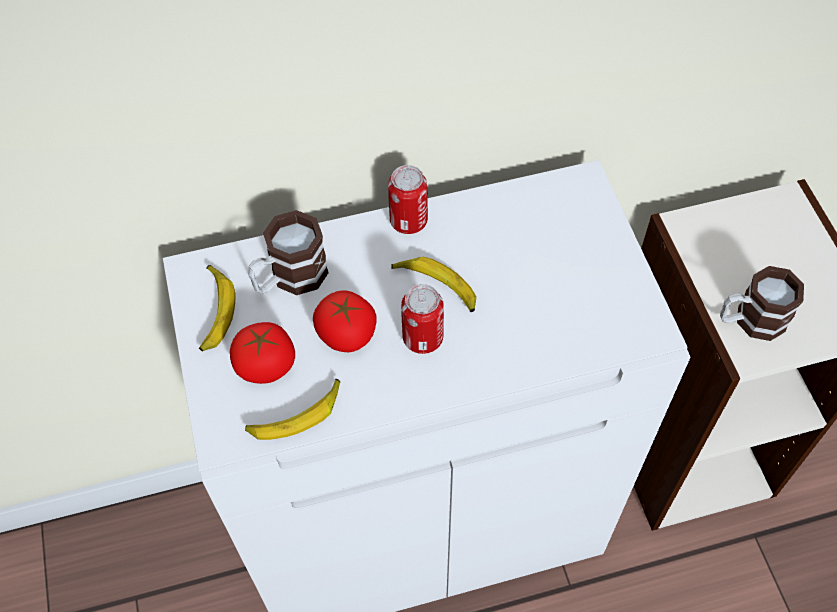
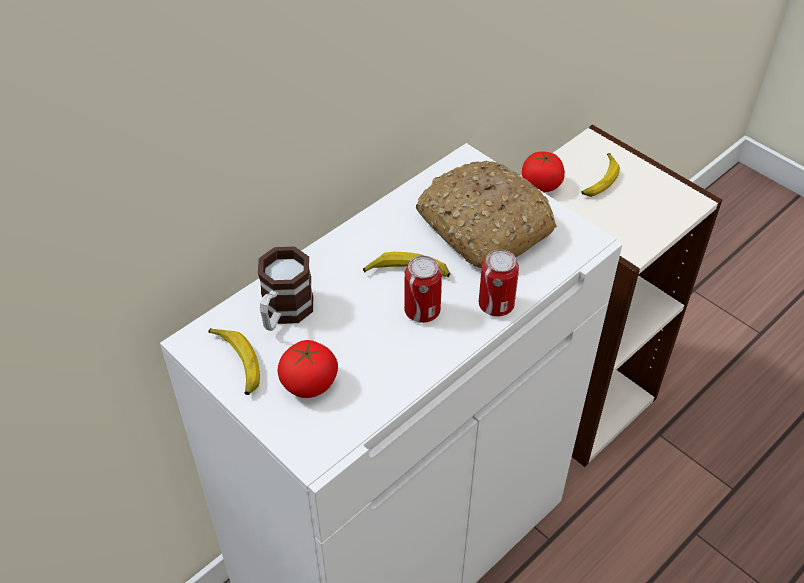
camera: 30 degrees left, 10 degrees down
banana [245,379,340,440] -> banana moved to [581,153,620,197]
tomato [313,290,377,352] -> tomato moved to [522,152,565,192]
can [388,165,428,234] -> can moved to [479,249,519,316]
mug [720,266,804,341] -> none
none -> bread [416,161,557,268]

